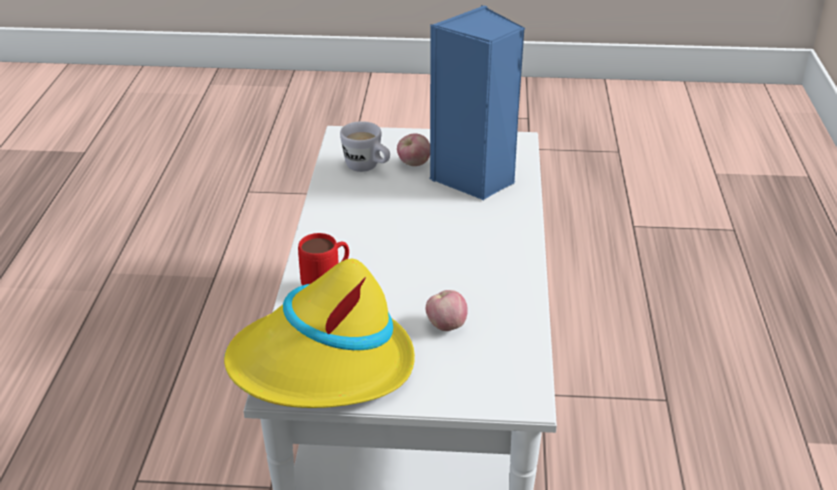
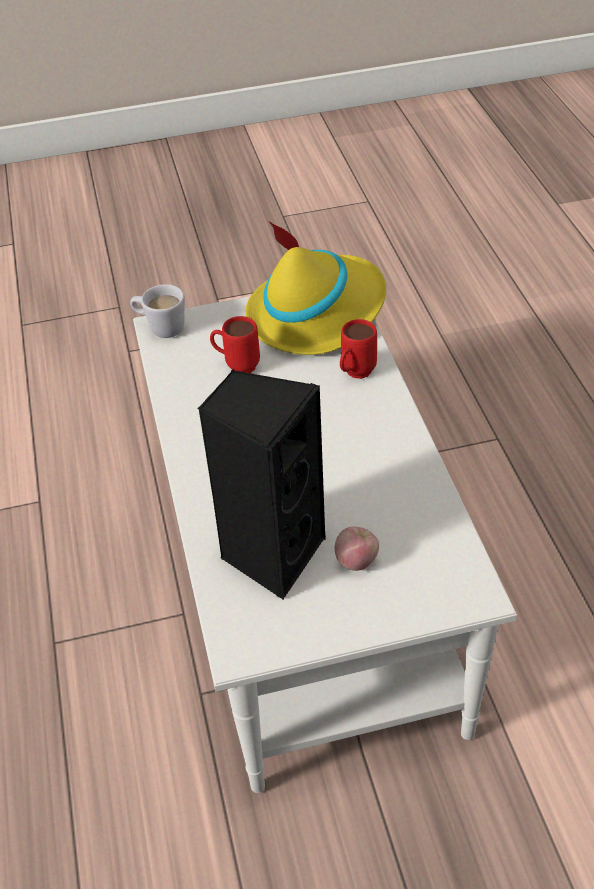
camera: 165 degrees right, 10 degrees up
white mug [340,121,390,172] -> white mug moved to [130,284,185,338]
apple [426,290,468,331] -> red mug [210,316,260,373]
blue speaker [430,5,525,200] -> black speaker [198,369,326,600]

